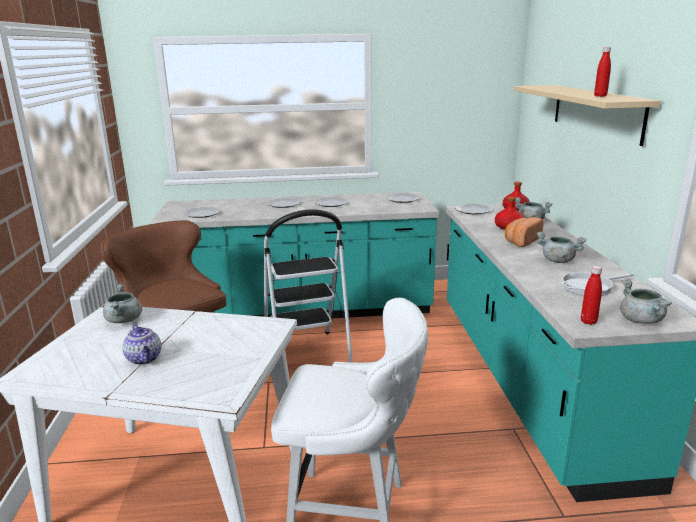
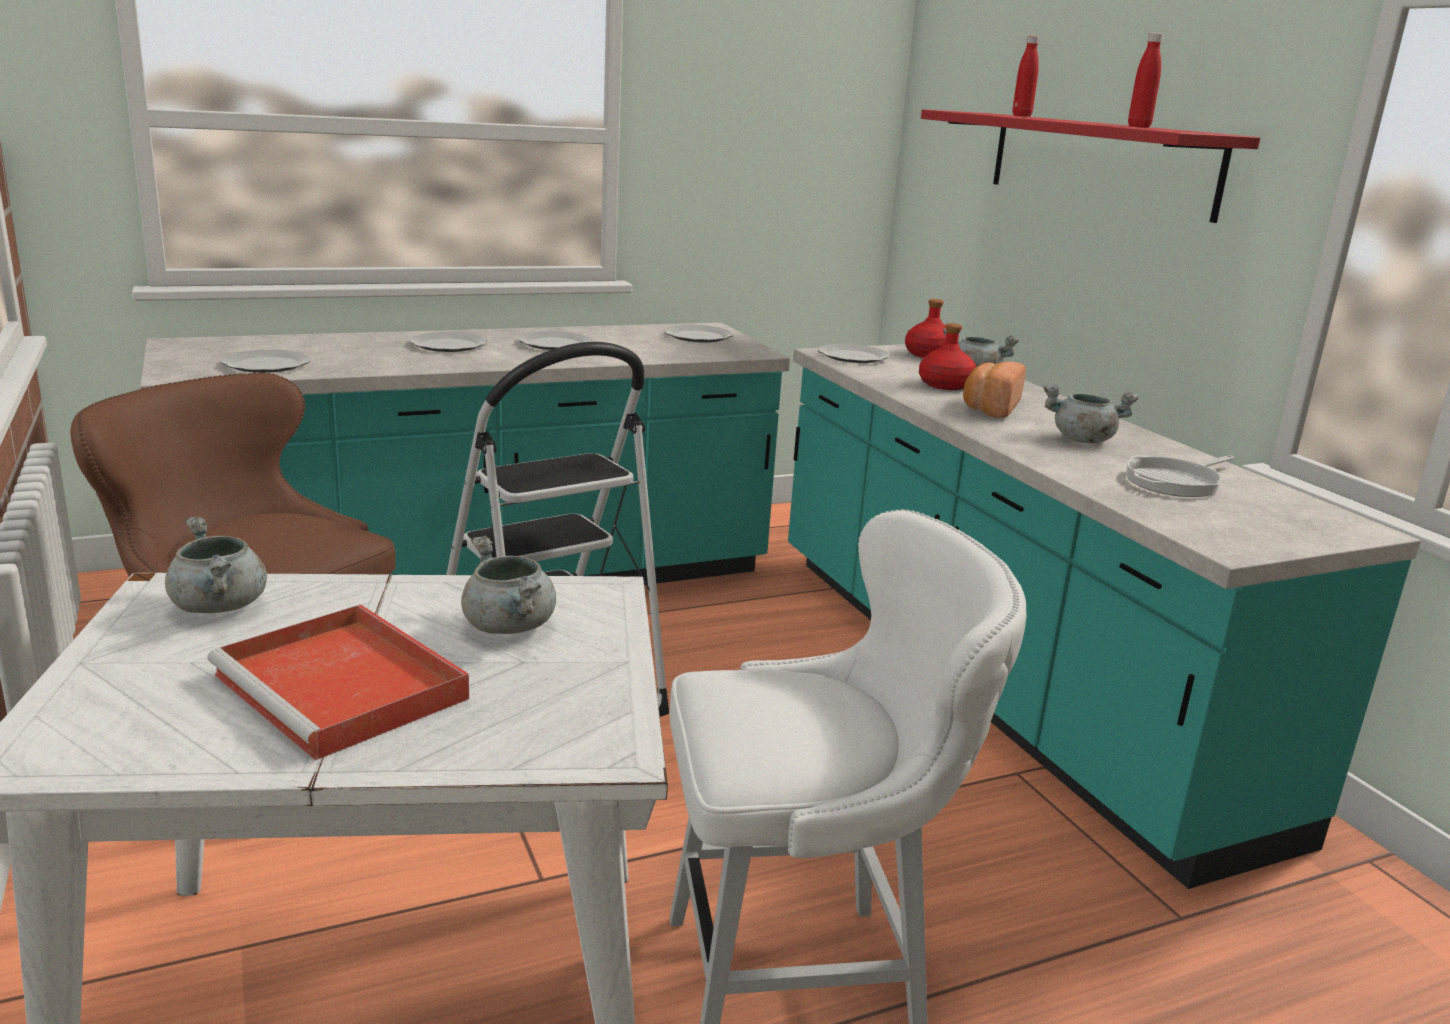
camera: 20 degrees left, 0 degrees up
teapot [122,324,162,365] -> red tray [207,604,469,761]
beige shelf [514,85,661,146] -> red shelf [921,109,1260,223]
red bottle [581,266,602,325] -> red bottle moved to [1012,36,1039,117]
grey cooking pot [620,279,672,324] -> grey cooking pot moved to [461,536,556,634]

